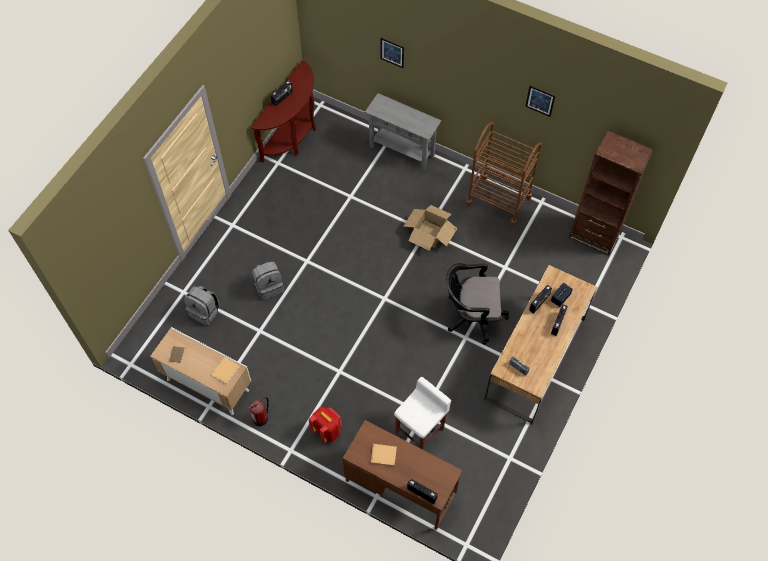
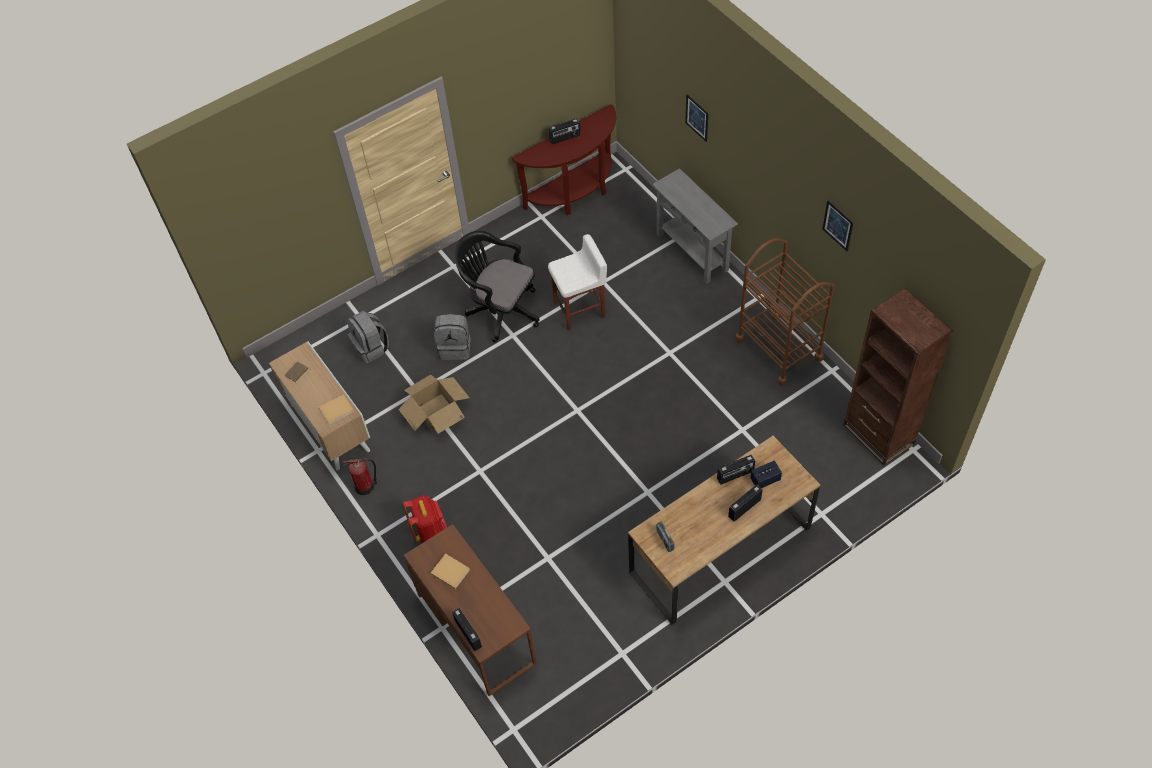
camera: 30 degrees right, 5 degrees down
white stool [394,377,451,450] -> white stool moved to [548,234,607,331]
cardboard box [403,205,457,251] -> cardboard box moved to [398,375,470,434]
black office chair [446,263,509,344] -> black office chair moved to [454,231,540,343]

